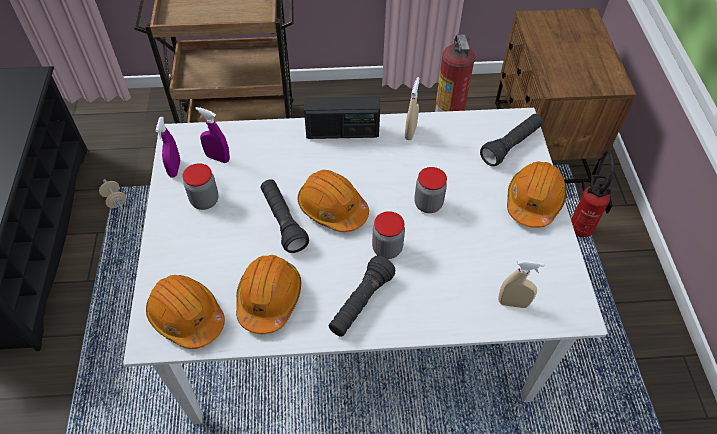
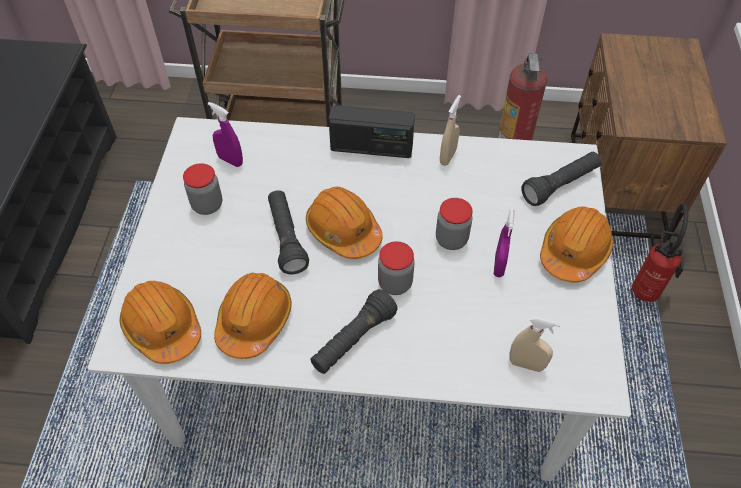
camera: 10 degrees right, 0 degrees up
beige dumbbell [99,179,126,210] -> none
purple spray bottle [156,117,181,178] -> purple spray bottle moved to [494,209,515,277]

